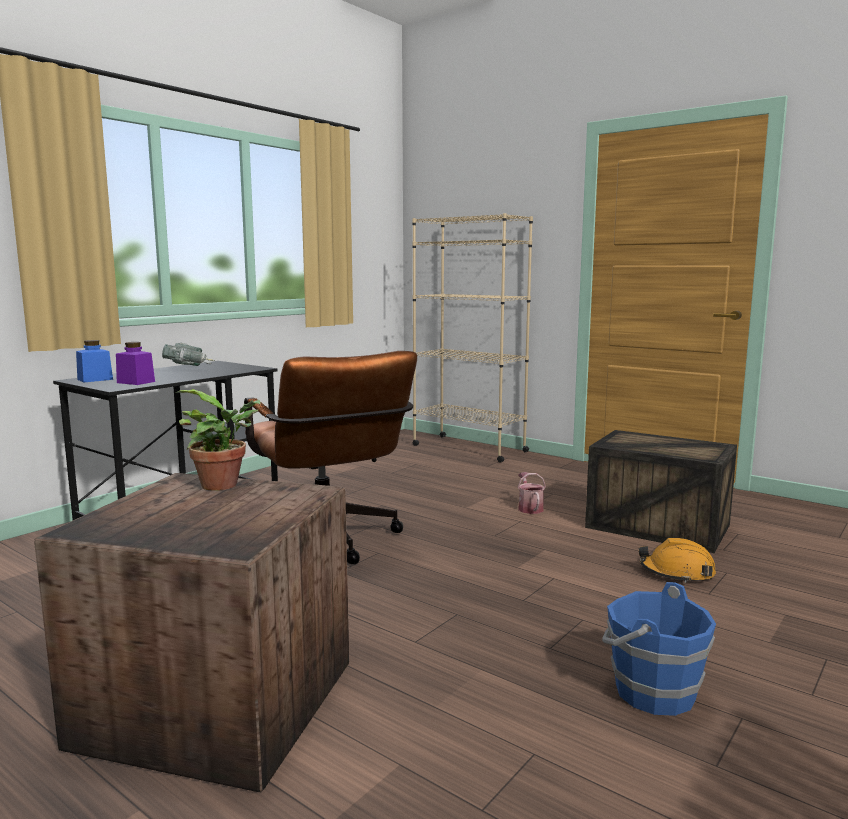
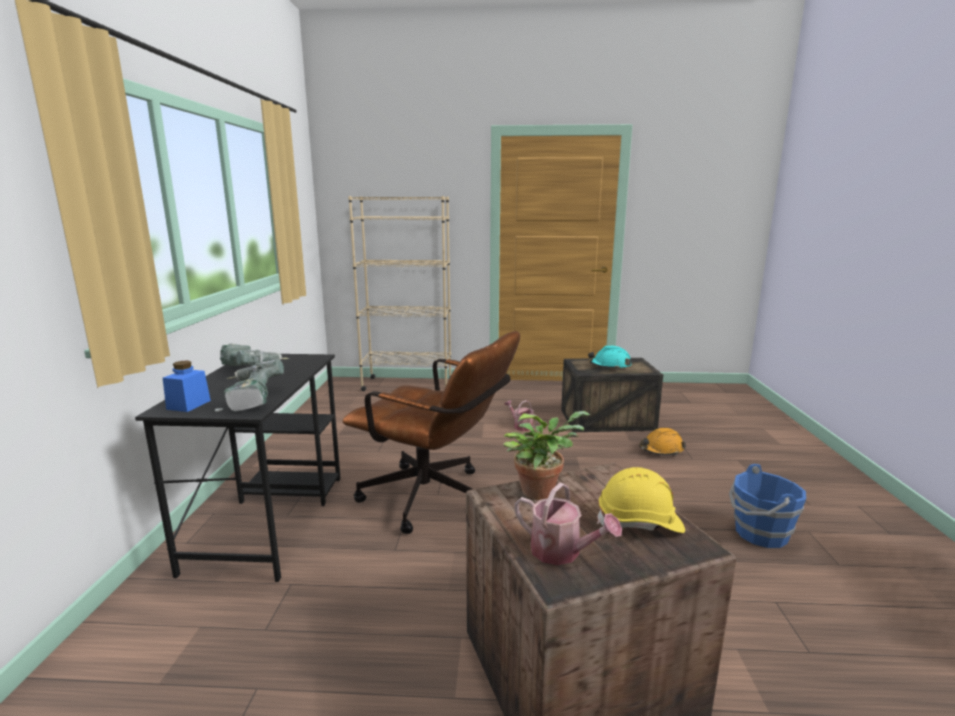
camera: 35 degrees left, 5 degrees up
purple jar [116,342,155,385] -> power drill [215,359,284,412]
none -> watering can [514,483,622,565]
none -> turquoise hard hat [588,346,631,370]
none -> yellow hard hat [597,467,685,533]

